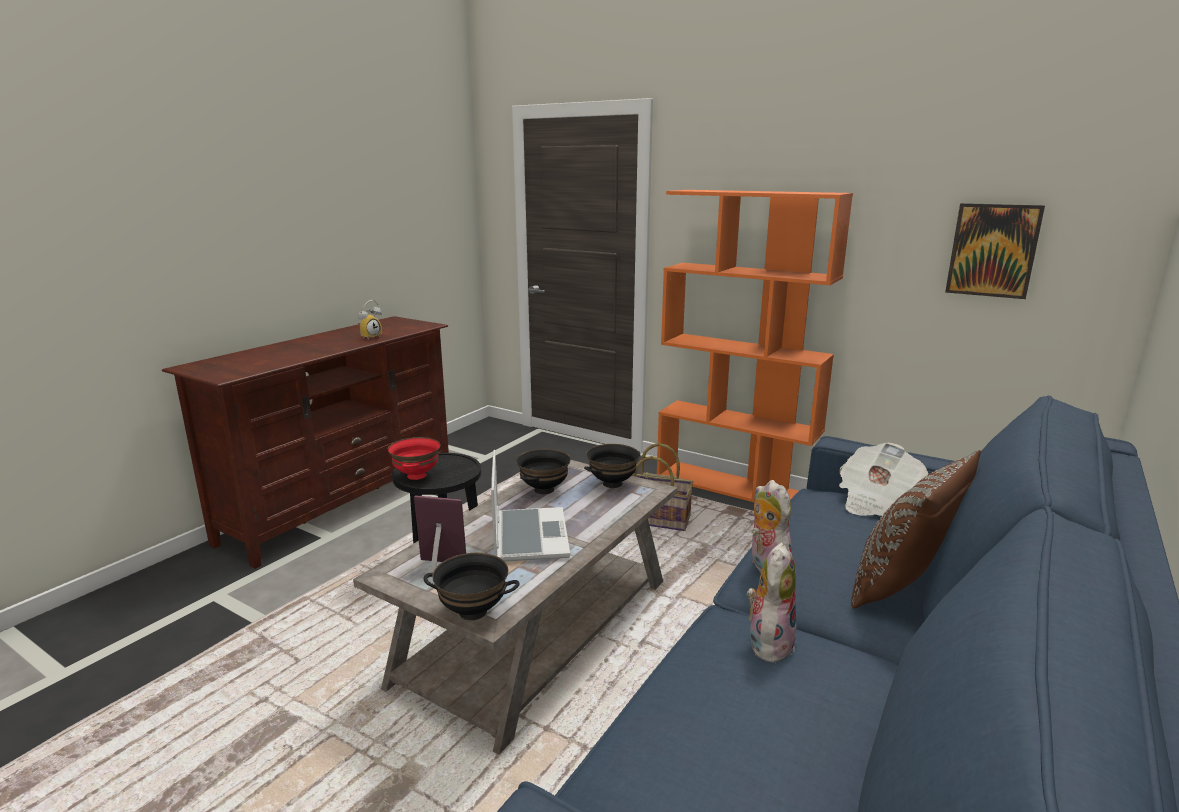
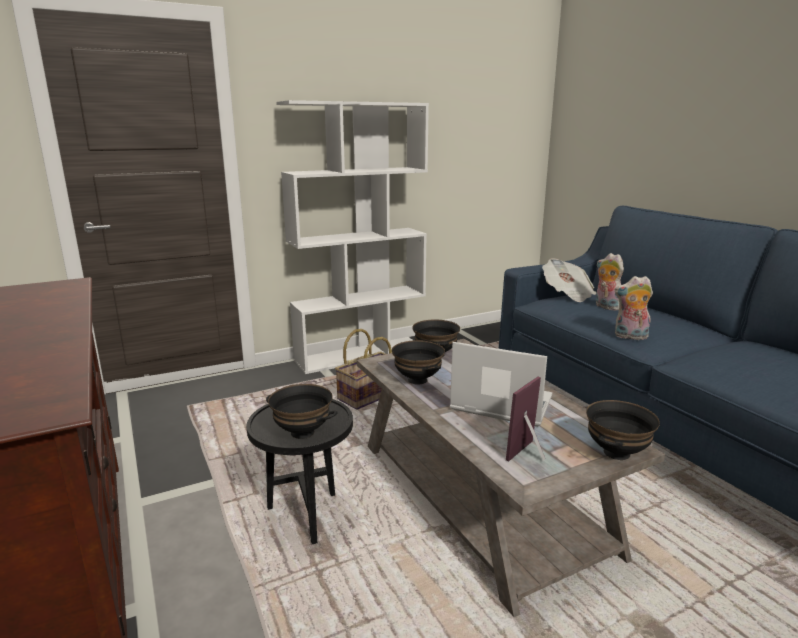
camera: 60 degrees left, 0 degrees up
alarm clock [358,300,382,340] -> none
red bowl [388,437,441,480] -> black bowl [266,384,337,439]
orange bookcase [657,190,853,502] -> white bookcase [276,100,429,374]
plush toy [747,542,796,666] -> plush toy moved to [596,253,624,311]
brown pillow [851,450,981,609] -> none
picture [945,203,1045,299] -> none

